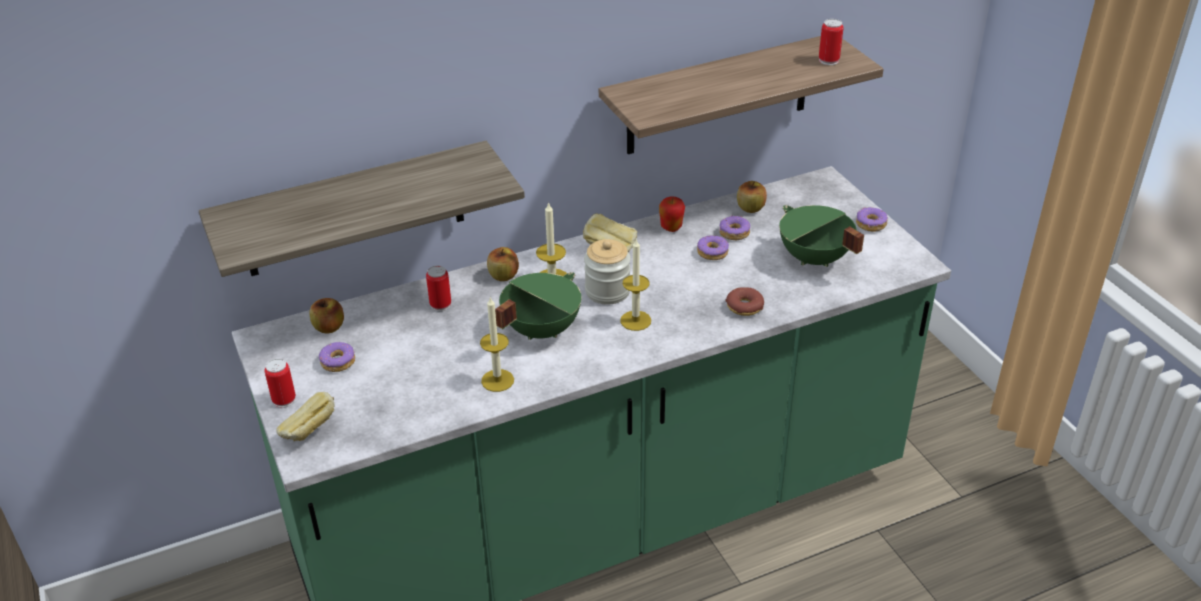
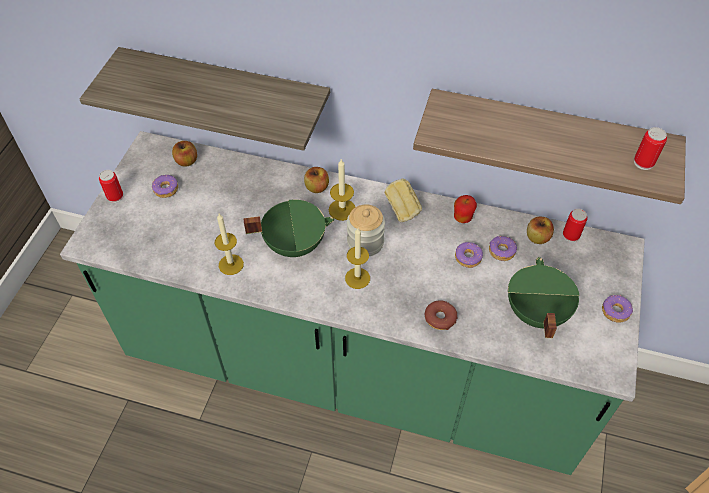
camera: 40 degrees right, 15 degrees up
bread [276,392,334,441] -> none
can [426,266,451,311] -> can moved to [563,209,587,242]

